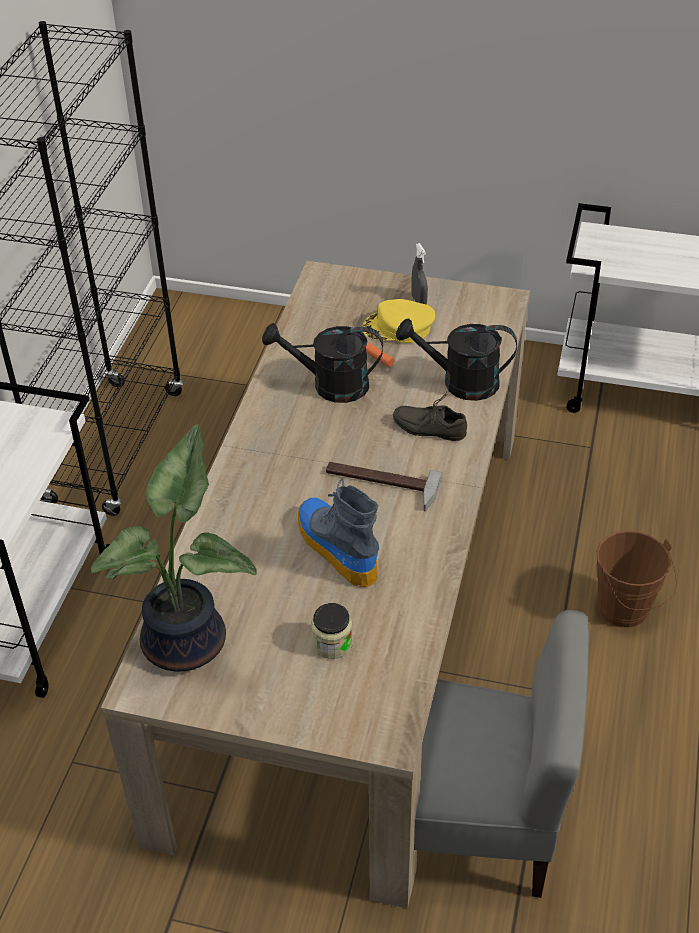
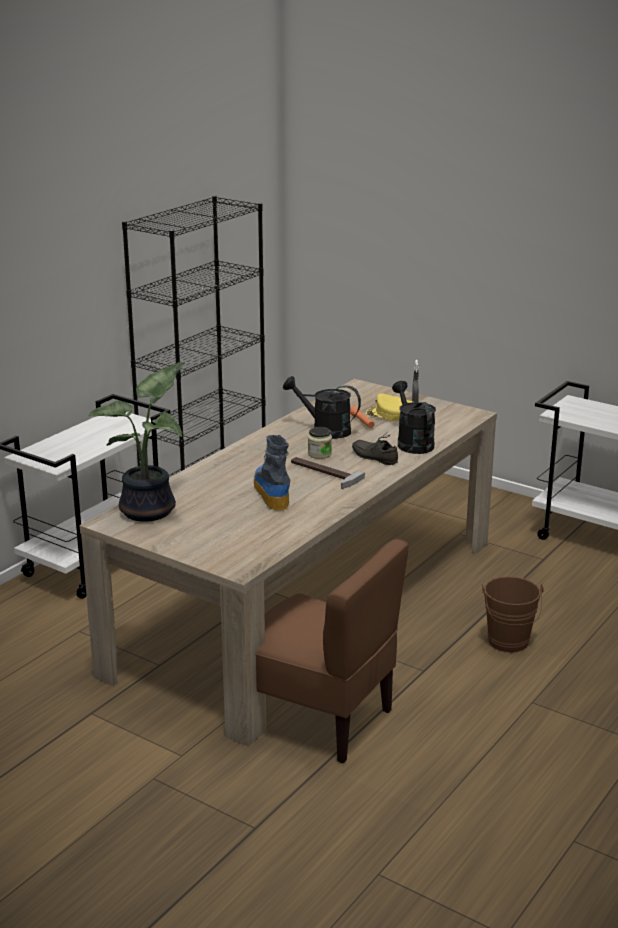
camera: 20 degrees right, 20 degrees down
jar [311,603,352,659] -> jar moved to [308,427,332,459]
black watering can [396,318,517,401] -> black watering can turned 45 degrees clockwise [392,381,436,454]
grey chair [414,610,589,898] -> brown chair [255,538,409,763]

